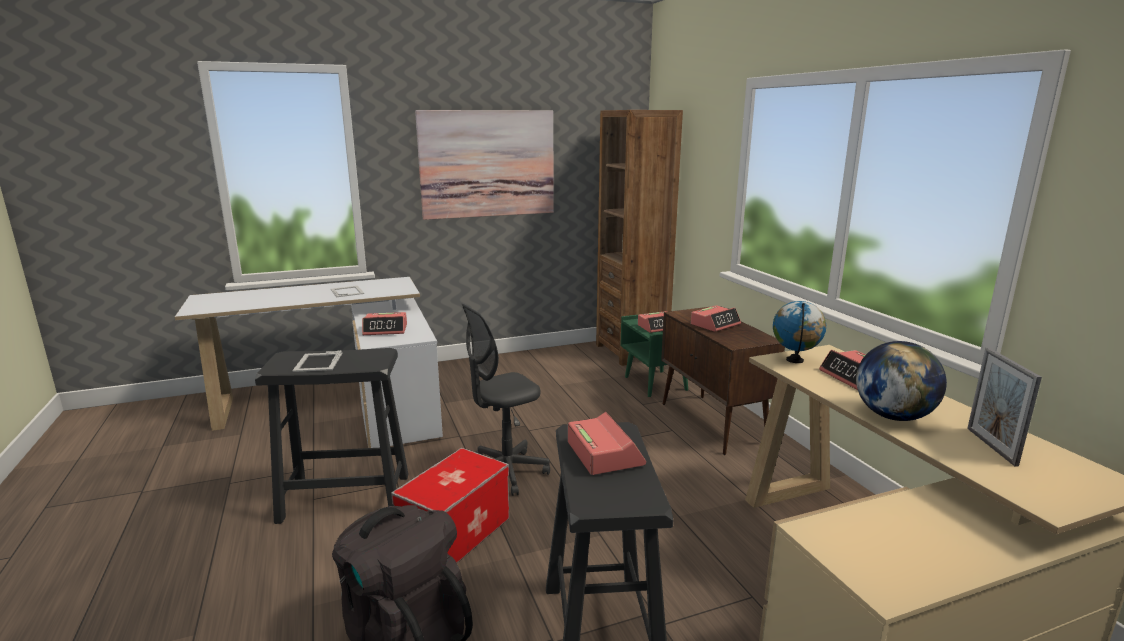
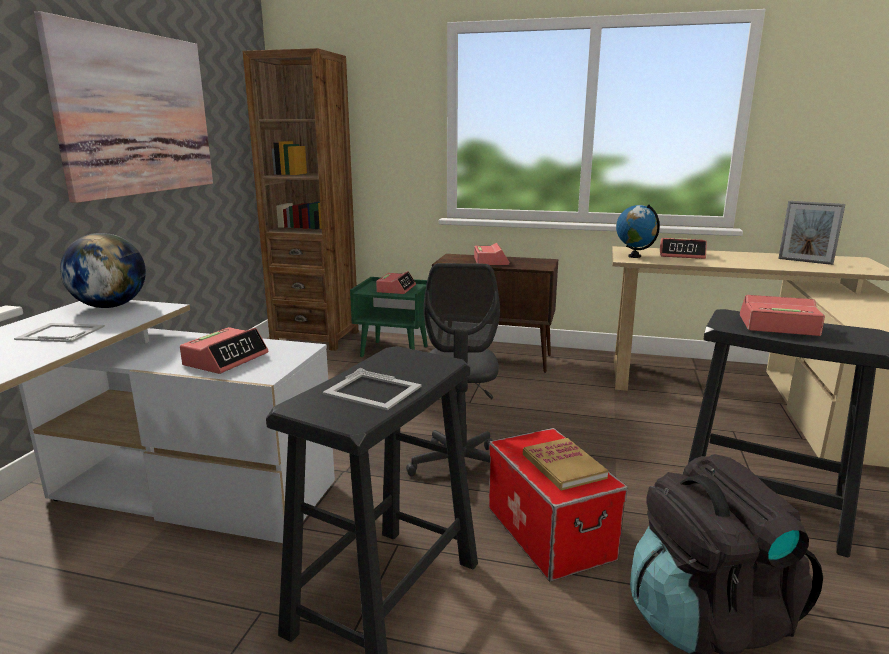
camera: 55 degrees left, 0 degrees up
globe [856,341,947,421] -> globe moved to [60,233,146,308]
none -> book [523,438,608,490]

